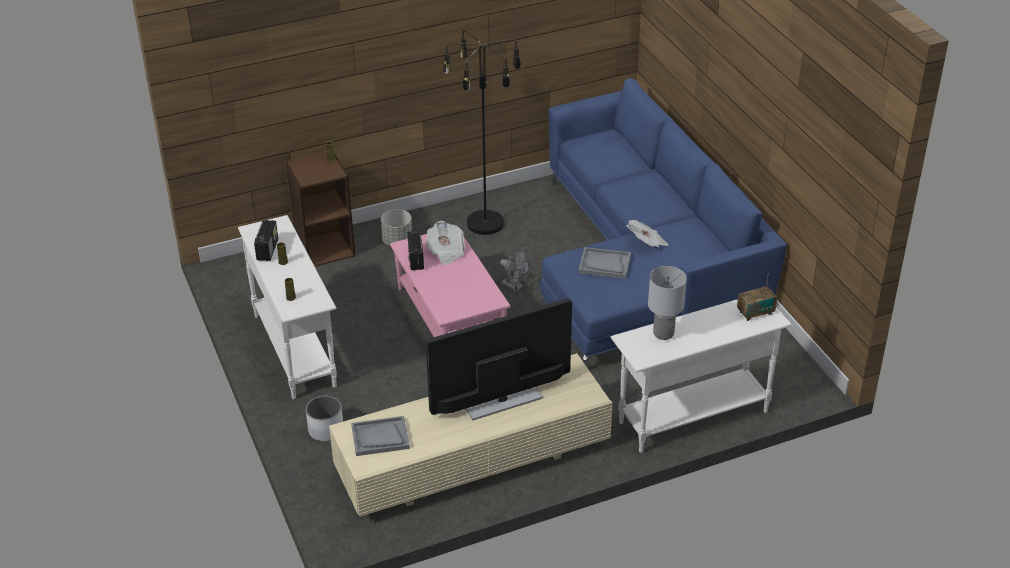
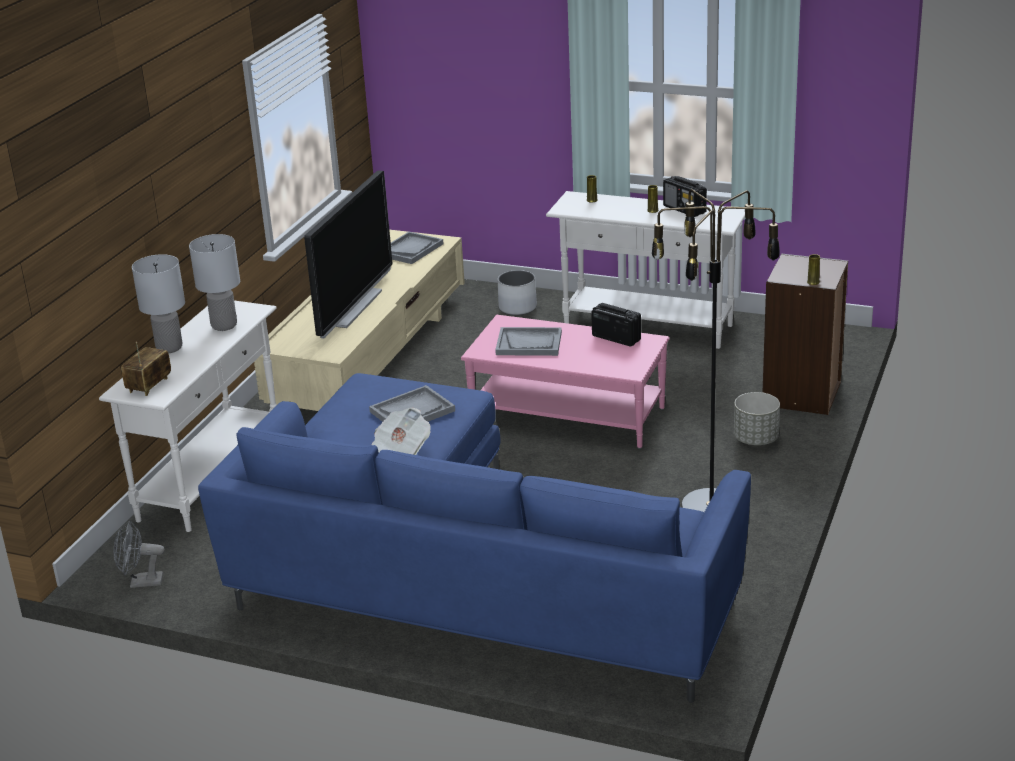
camera: 135 degrees right, 10 degrees down
newspaper [426,221,465,265] -> none
grey fan [500,251,530,292] -> grey fan moved to [113,521,165,588]
none -> grey table lamp [132,254,185,353]
none -> grey tray [495,327,562,356]

